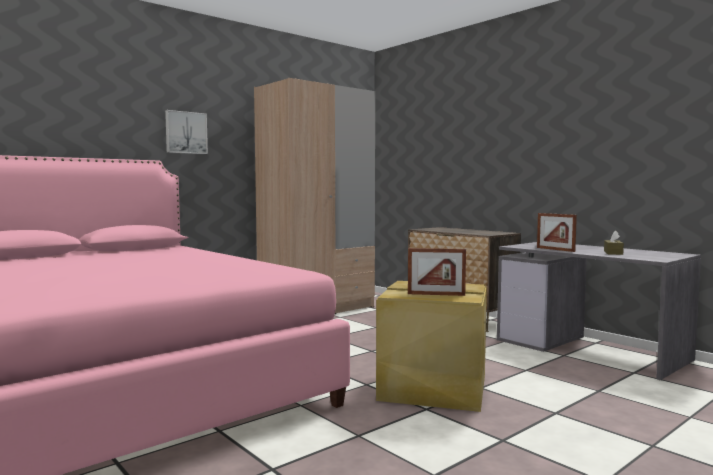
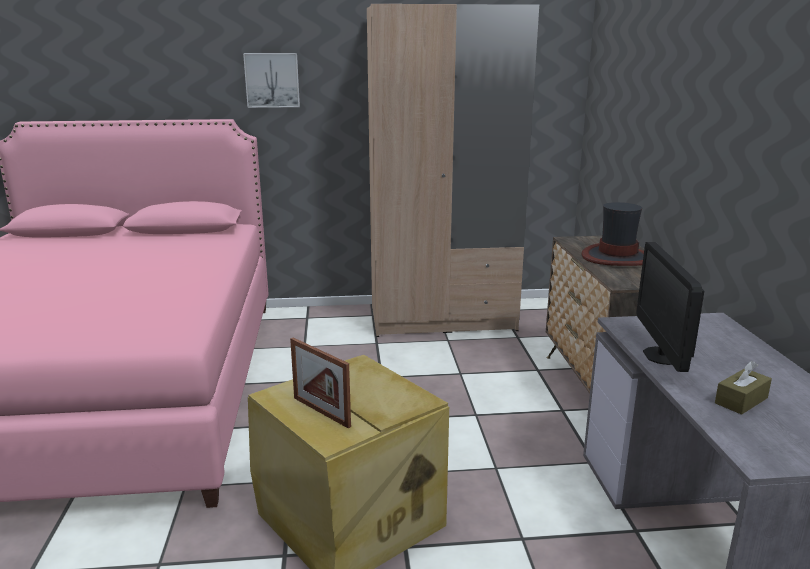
camera: 35 degrees right, 15 degrees up
picture frame [537,213,577,252] -> monitor [636,242,704,372]
none -> hat [581,202,644,266]

